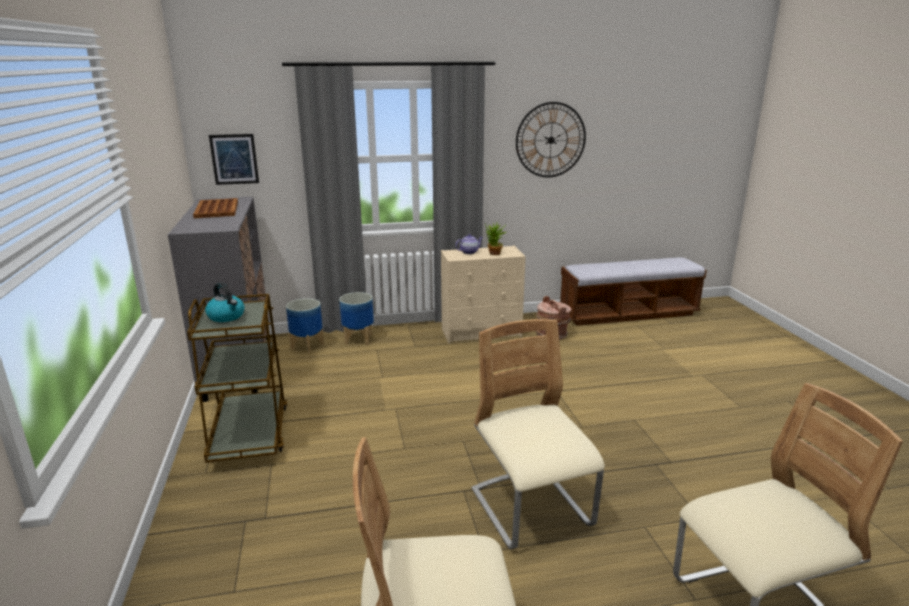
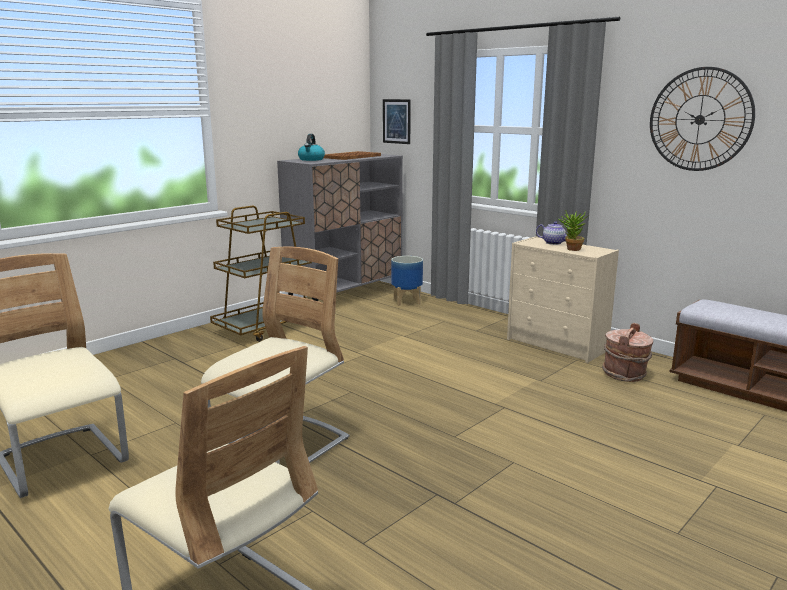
camera: 55 degrees right, 5 degrees down
kettle [205,283,245,322] -> kettle moved to [298,134,325,161]
planter [339,292,374,345] -> none

